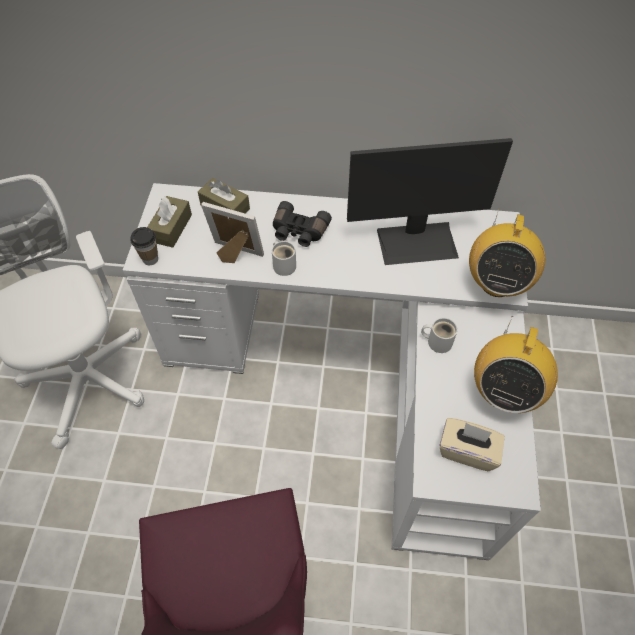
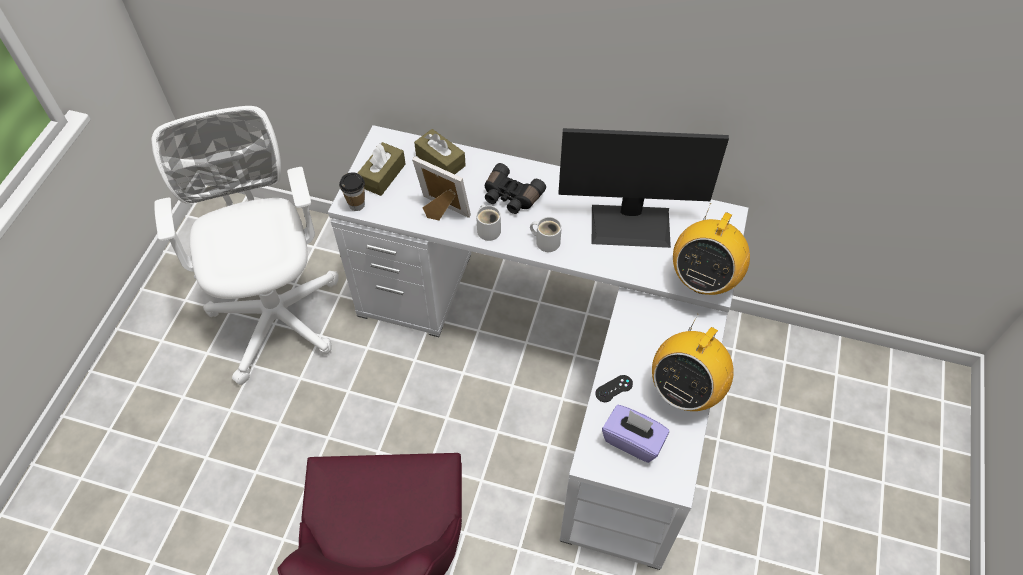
camera: 10 degrees right, 0 degrees up
white mug [421,318,458,353] -> white mug moved to [530,217,562,252]
beige tissue box [439,418,505,471] -> purple tissue box [602,405,669,463]
none -> black game controller [595,375,633,402]

